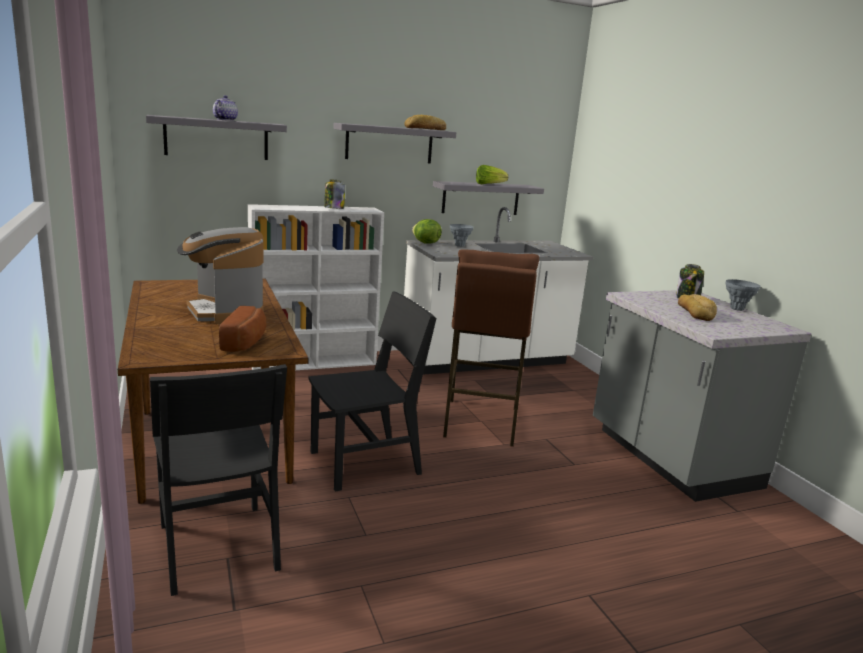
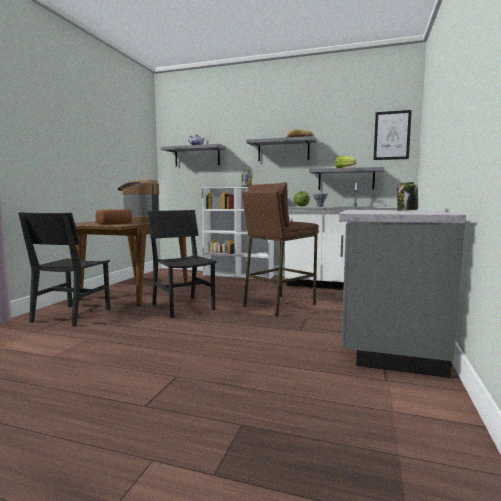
camera: 40 degrees right, 10 degrees down
black chair [308,291,436,492] -> black chair turned 135 degrees counterclockwise [147,210,217,318]
bread [678,294,717,321] -> none
grey vase [726,279,760,311] -> none
none -> picture [374,110,412,160]

